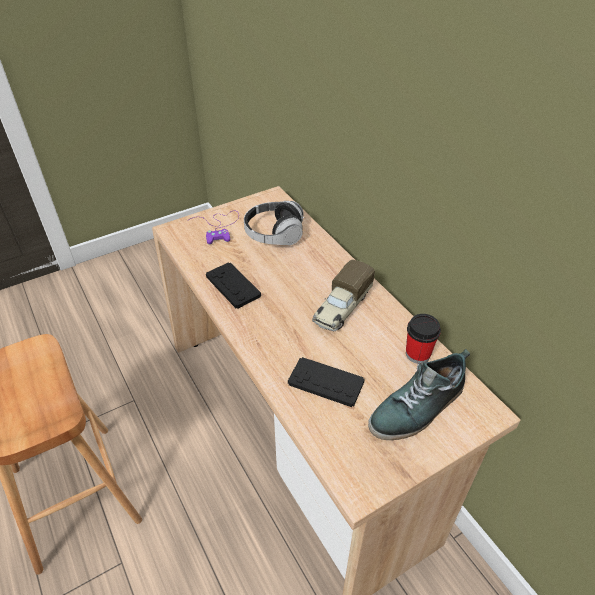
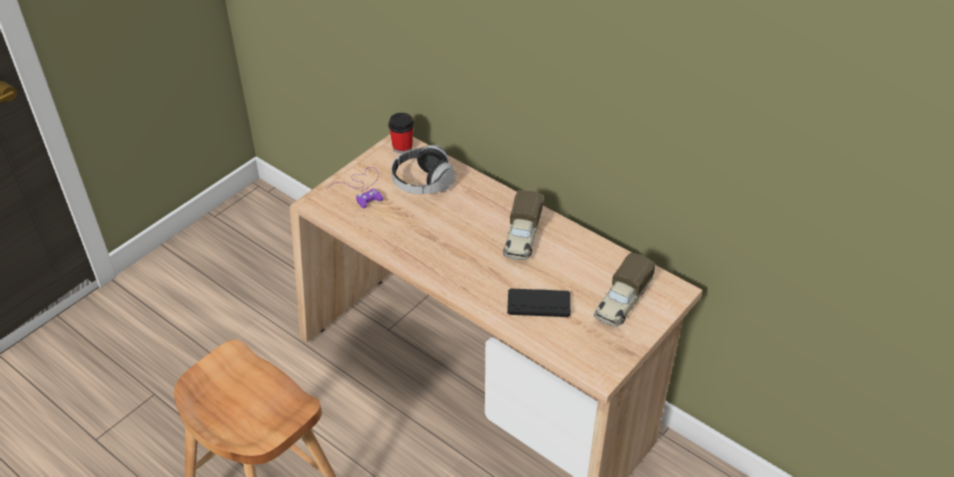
camera: 20 degrees left, 0 degrees up
black game controller [206,262,261,308] -> none
shoe [368,349,470,440] -> toy truck [594,253,656,327]
cup [406,314,441,364] -> cup moved to [388,113,414,154]

